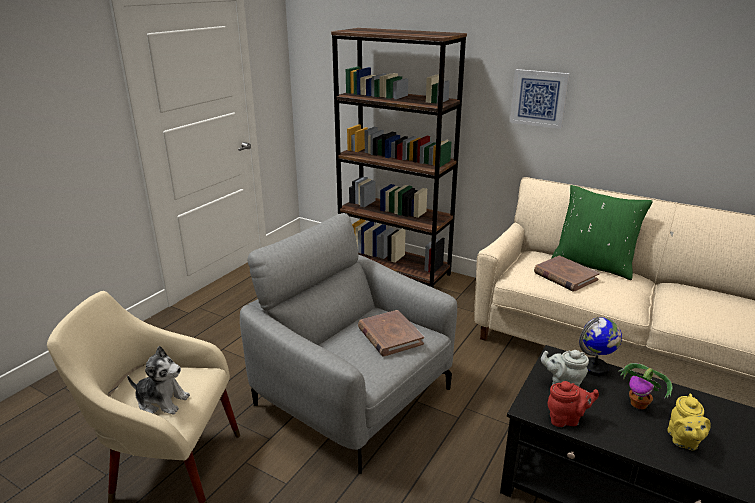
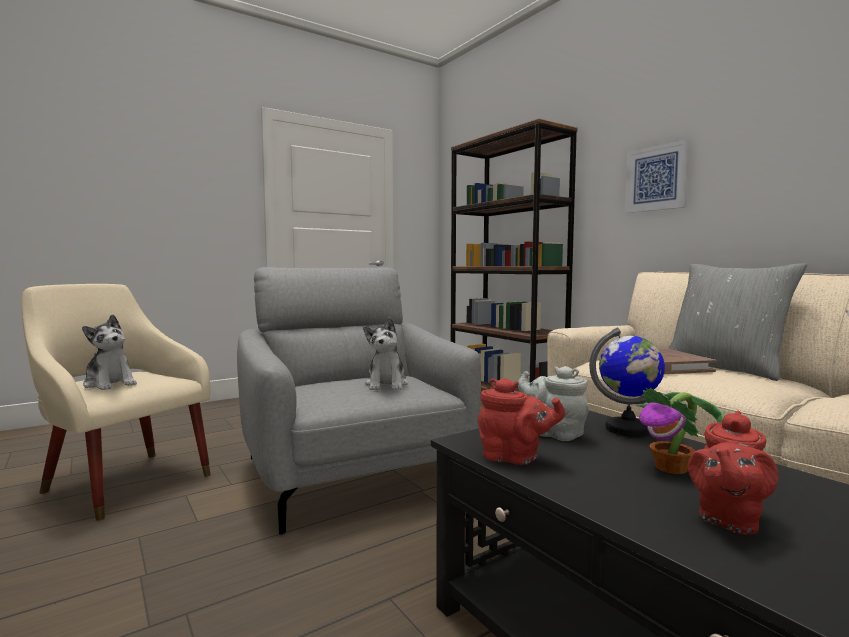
camera: 25 degrees right, 20 degrees down
brown book [358,310,424,357] -> plush toy [363,317,408,390]
green pillow [551,185,653,280] -> grey pillow [668,263,807,381]
yellow teapot [667,394,711,451] -> red teapot [688,411,778,535]

